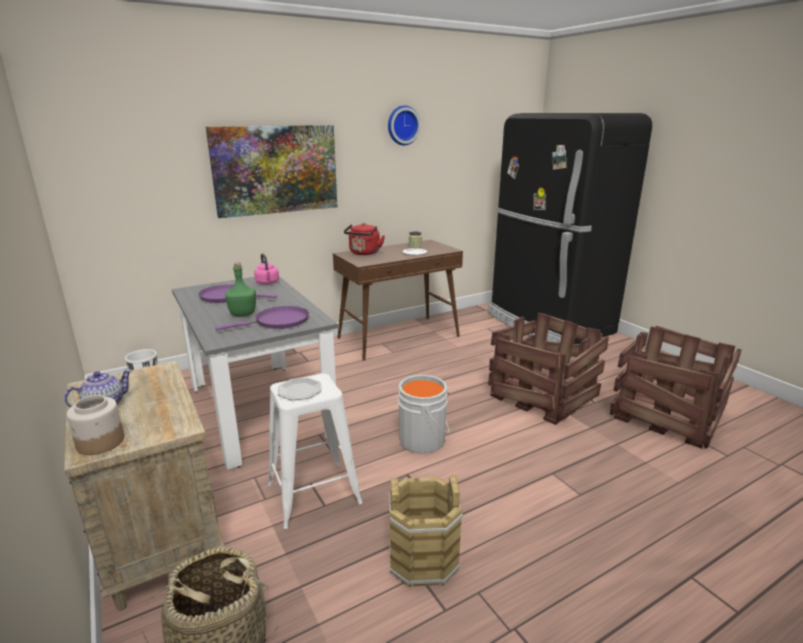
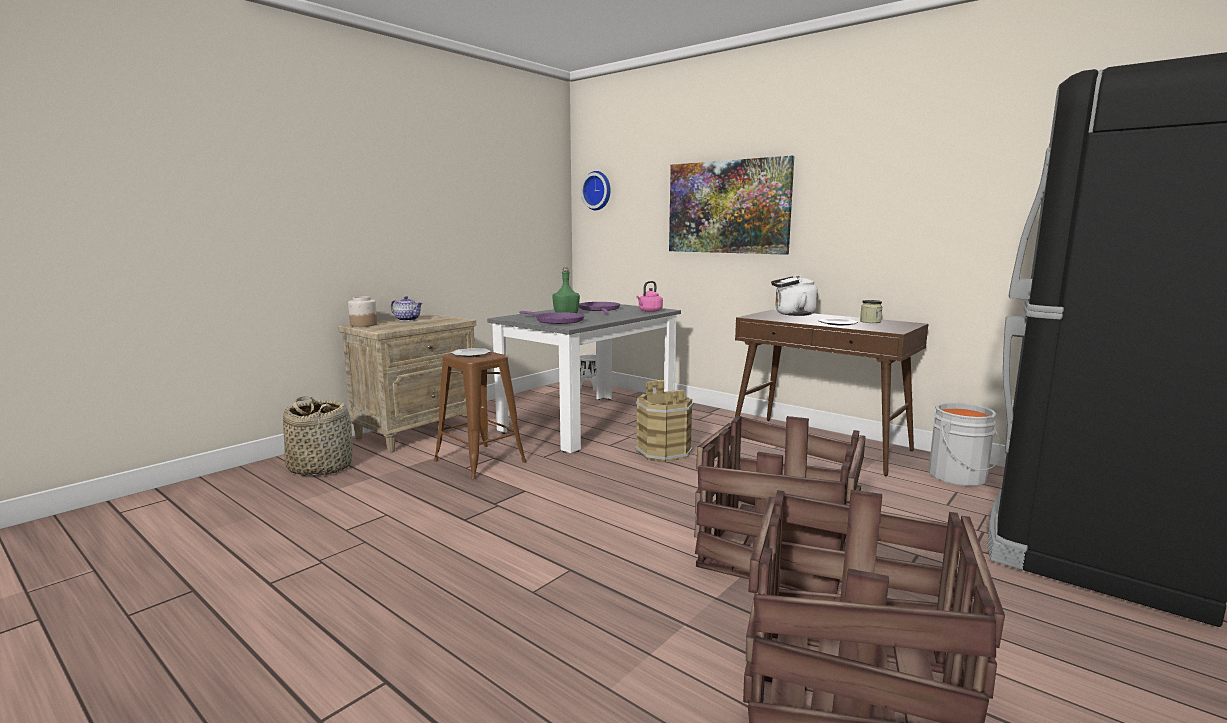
camera: 70 degrees right, 10 degrees down
white stool [268,373,363,529] -> brown stool [434,352,527,479]
red kettle [344,223,385,255] -> white kettle [771,275,818,316]
wall clock [388,105,421,145] -> wall clock moved to [581,171,611,210]
brown bucket [389,475,463,587] -> brown bucket moved to [635,380,694,463]
grey bucket [398,375,449,453] -> grey bucket moved to [929,402,1001,486]

